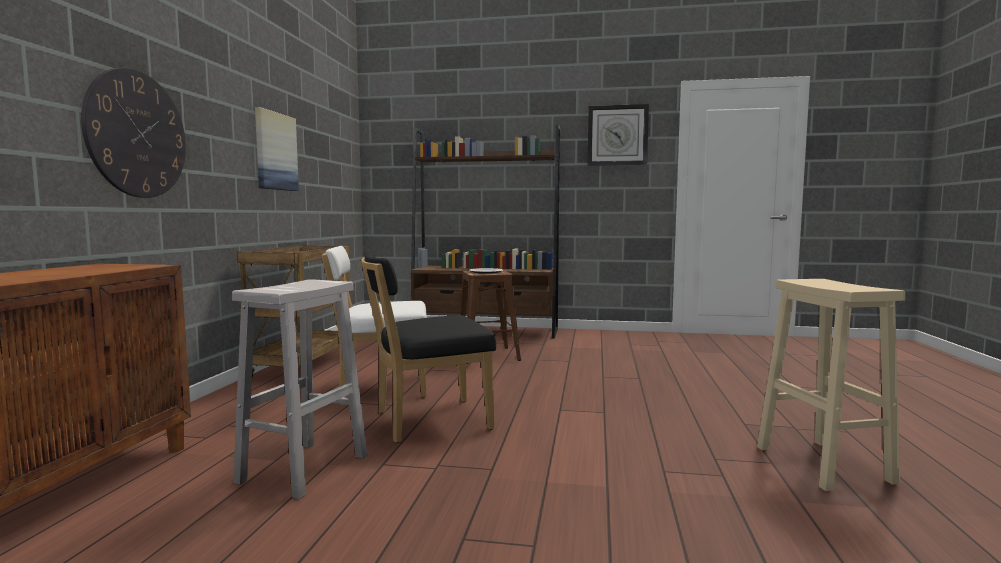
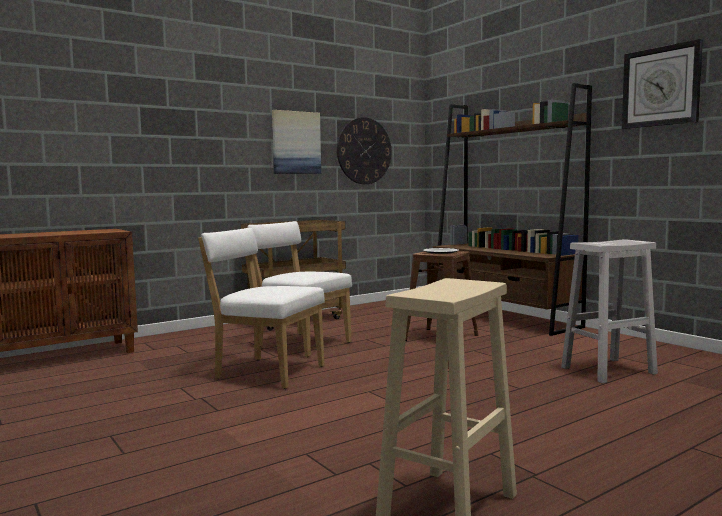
camera: 45 degrees right, 0 degrees up
wall clock [81,68,186,198] -> wall clock moved to [337,117,391,184]
white stool [232,279,368,500] -> white stool moved to [561,239,658,384]
black chair [361,252,496,443] -> white chair [198,228,325,389]

